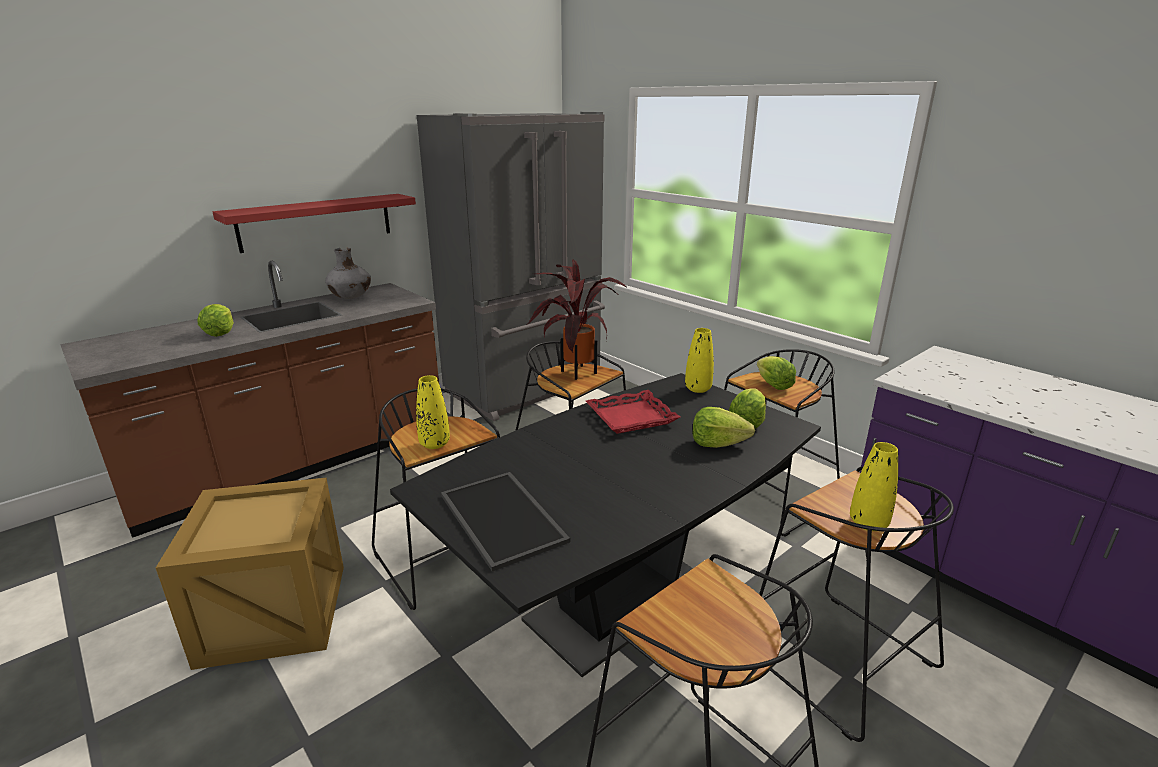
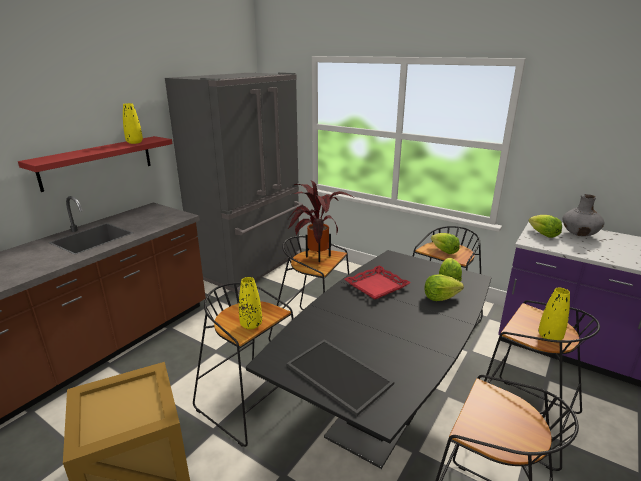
camera: 15 degrees left, 0 degrees up
lettuce [197,304,234,337] -> lettuce moved to [529,215,562,238]
grey vase [325,247,371,299] -> grey vase moved to [562,194,605,236]
yellow vase [685,328,714,393] -> yellow vase moved to [123,103,143,144]

